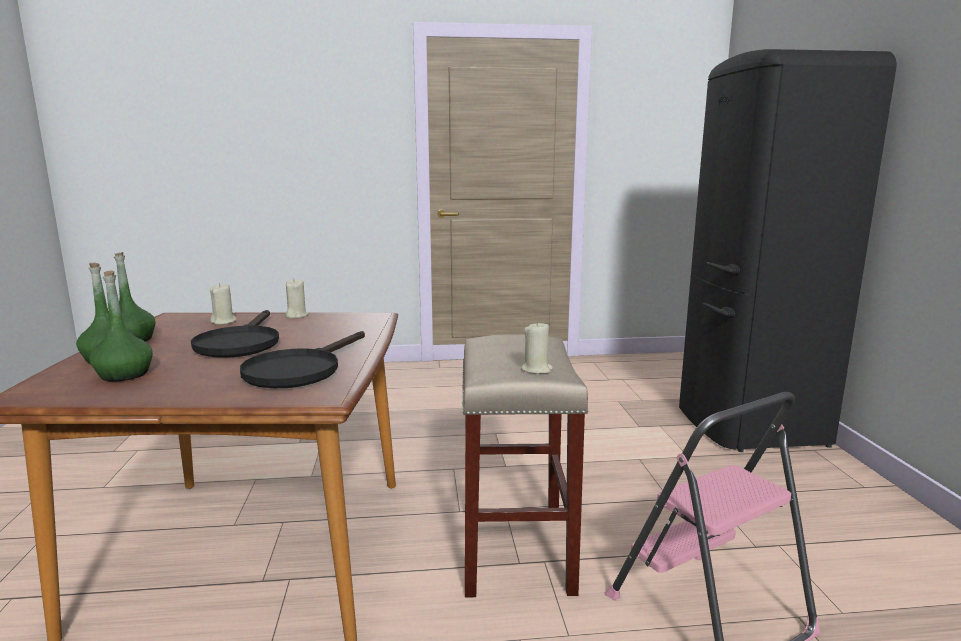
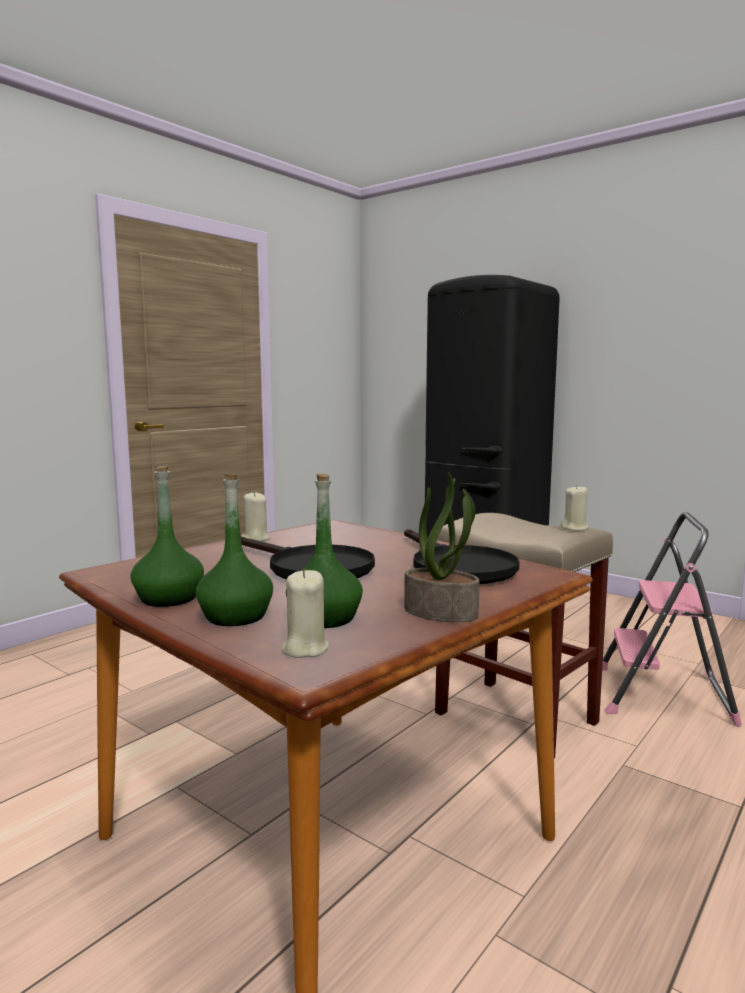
camera: 45 degrees left, 5 degrees down
beige candle [210,283,237,324] -> beige candle moved to [282,570,329,658]
none -> potted plant [404,472,480,622]

